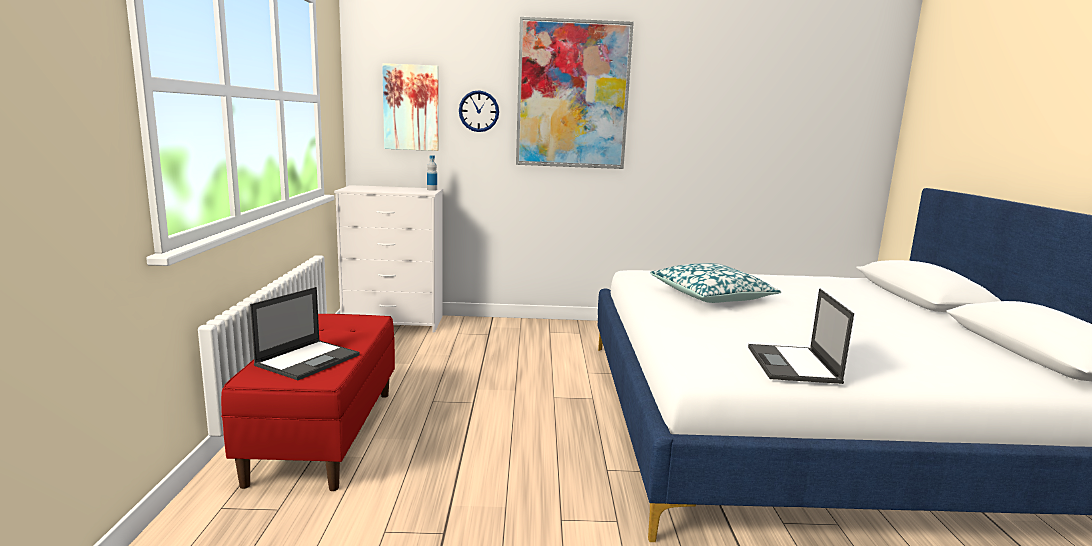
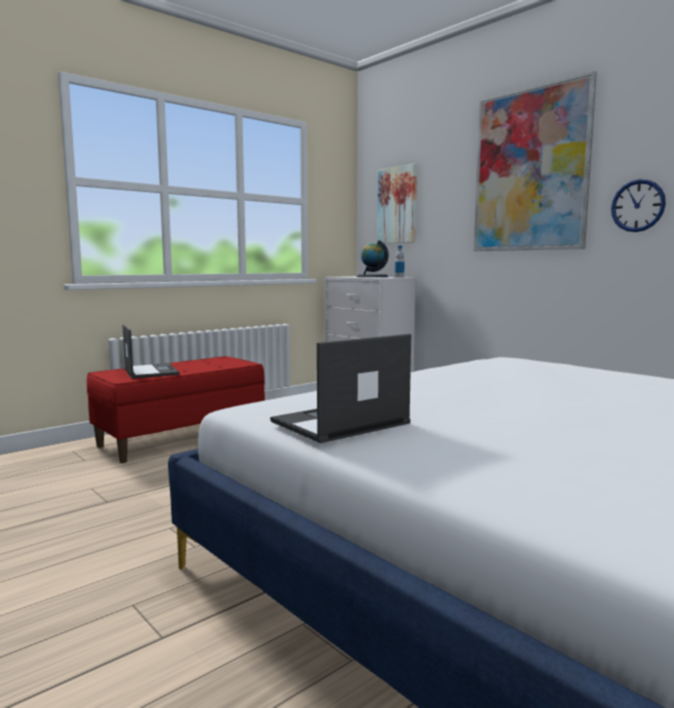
camera: 50 degrees right, 5 degrees down
laptop [250,287,360,380] -> laptop turned 105 degrees counterclockwise [122,325,180,379]
wall clock [459,90,499,132] -> wall clock moved to [611,179,666,232]
pillow [650,263,781,303] -> none
none -> globe [356,240,389,277]

